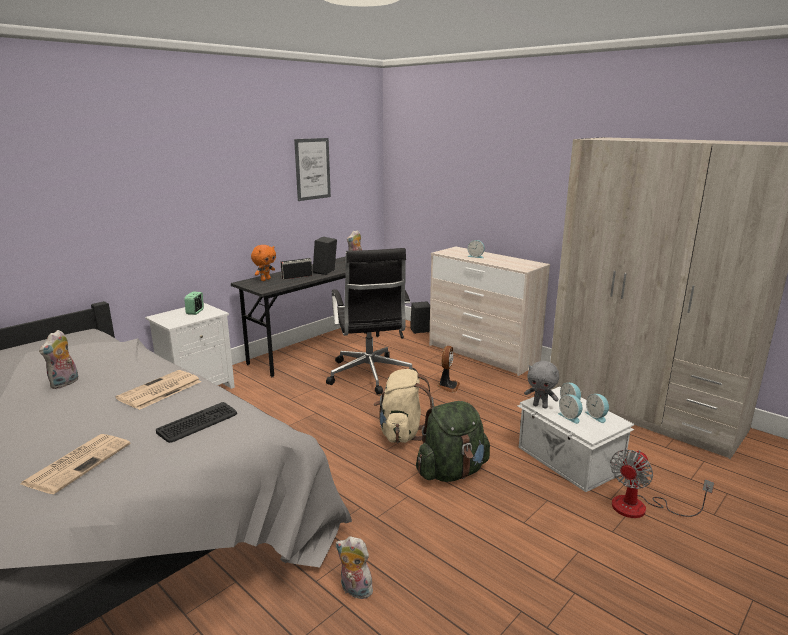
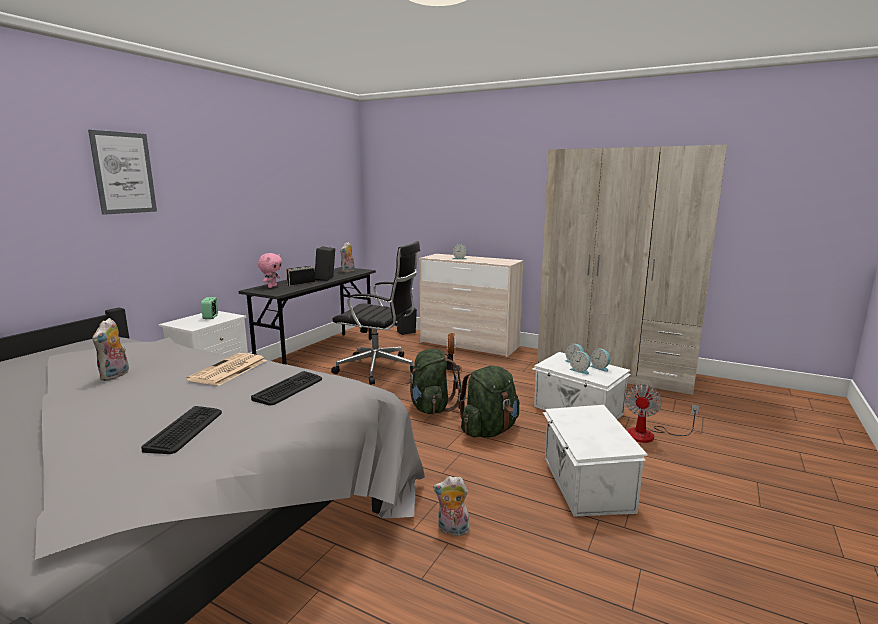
camera: 15 degrees left, 5 degrees down
newspaper [20,434,131,494] -> keyboard [141,406,222,454]
orange plush toy [251,245,276,281] -> pink plush toy [258,253,282,288]
picture [294,138,331,201] -> picture moved to [88,130,157,215]
black office chair [326,248,418,395] -> black office chair turned 45 degrees counterclockwise [331,241,420,385]
beige backpack [374,369,434,443] -> green backpack [405,349,462,414]
grey plush toy [524,361,559,408] -> none
none -> white storage box [543,405,647,516]

